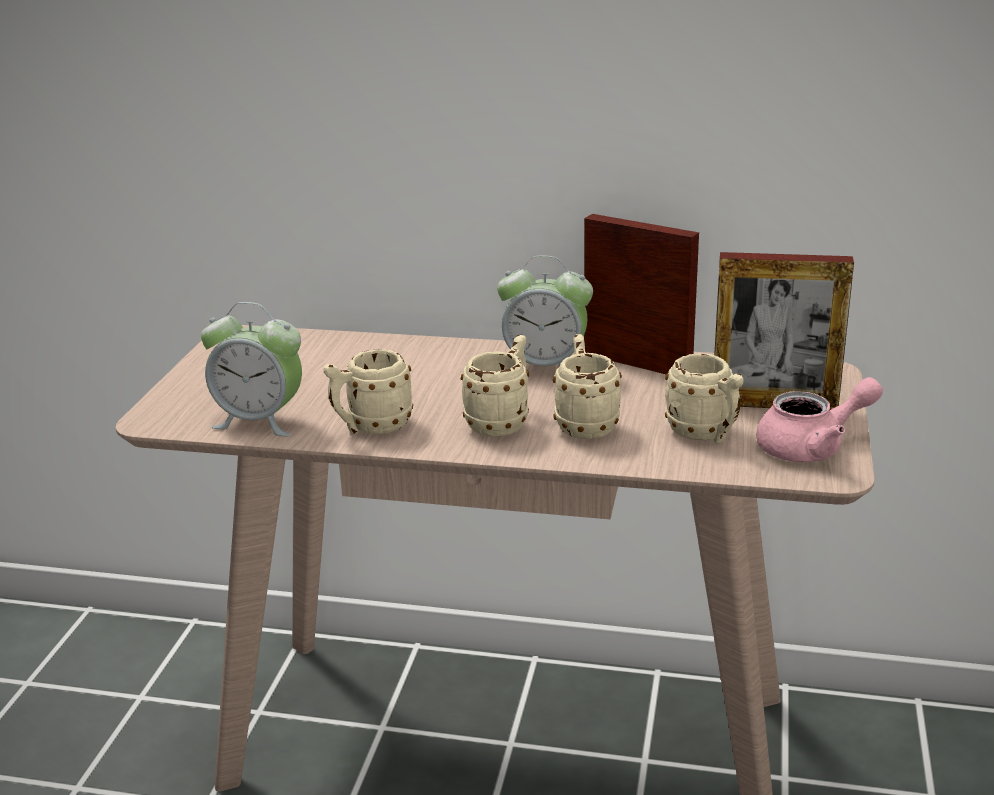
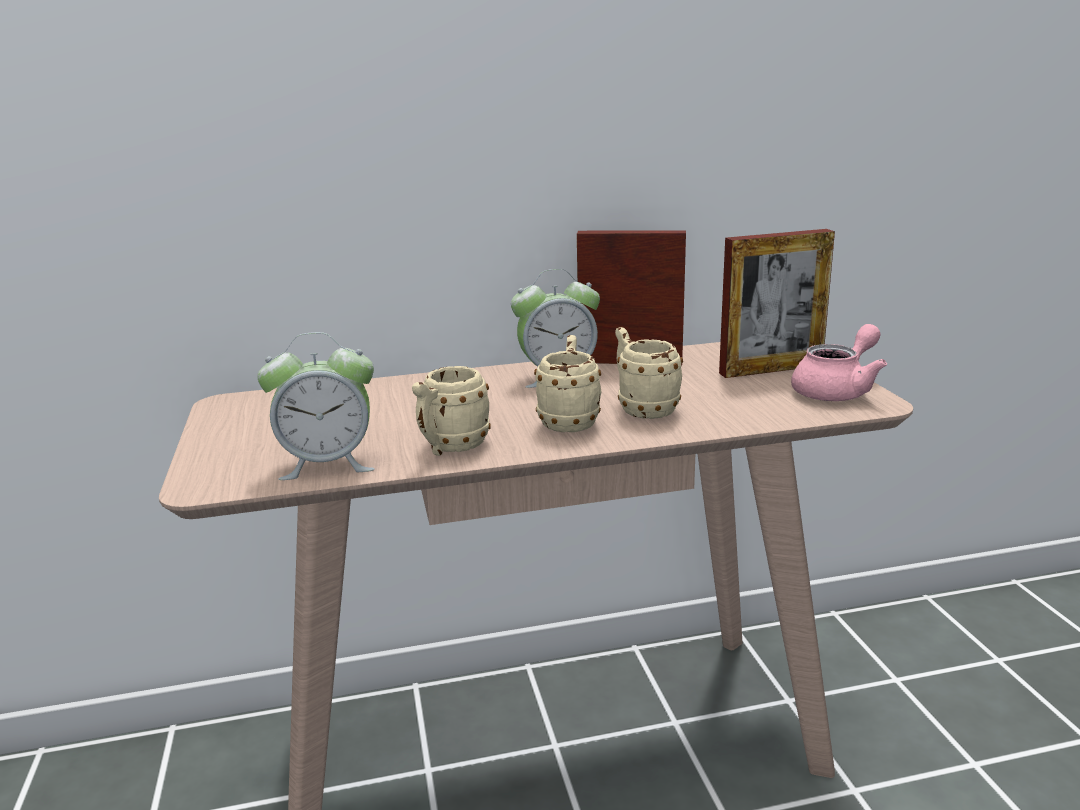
camera: 25 degrees left, 5 degrees down
beige mug [665,353,743,444] -> none

